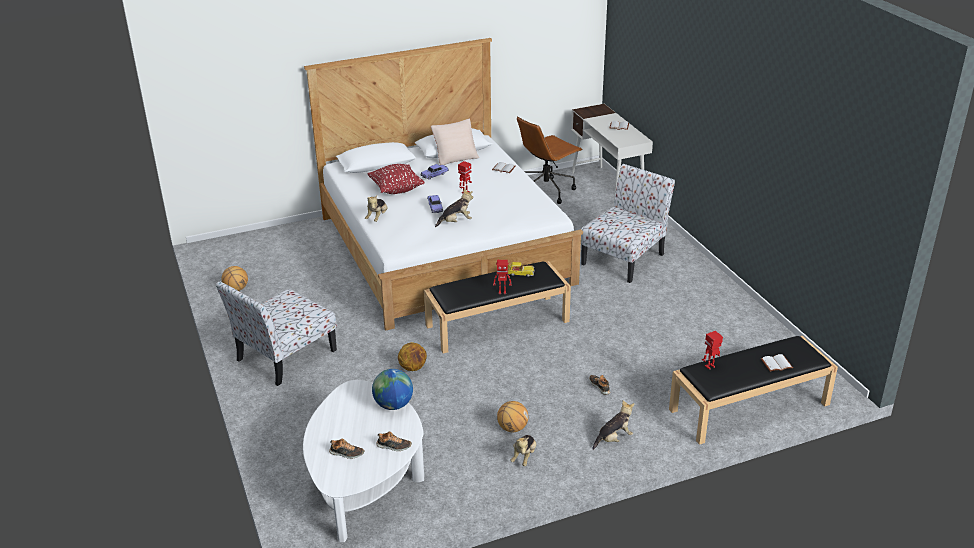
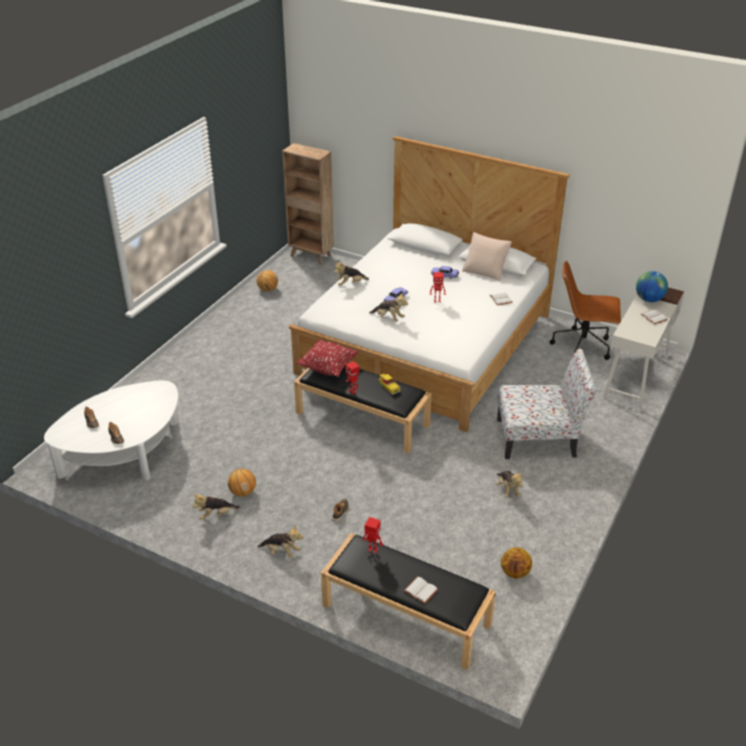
camera: 50 degrees right, 5 degrees up
chair [216,281,337,386] -> none
red pillow [367,164,425,194] -> red pillow moved to [297,340,359,377]
globe [372,369,413,410] -> globe moved to [636,271,668,302]
basketball [398,342,427,371] -> basketball moved to [501,547,532,579]
none -> brown bookcase [282,143,334,265]
none -> plush toy [496,471,523,498]

